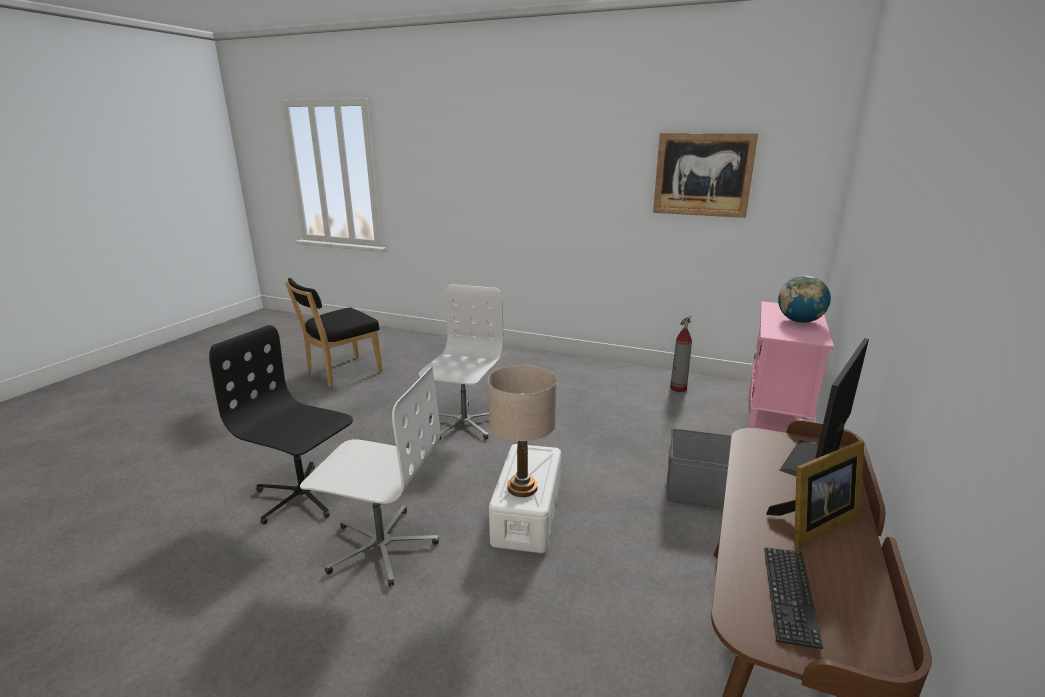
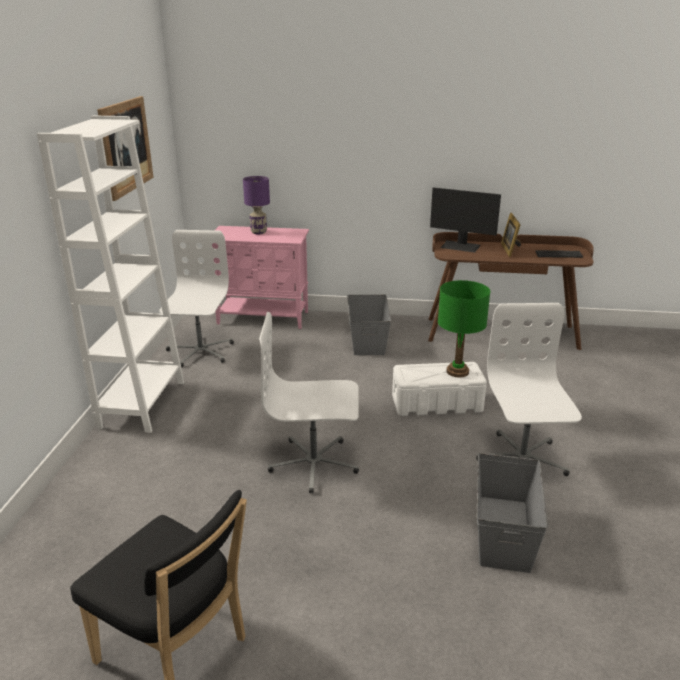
camera: 105 degrees left, 5 degrees up
black office chair [209,325,353,524] -> grey storage box [477,453,548,573]
beige table lamp [488,365,557,497] -> green table lamp [438,280,491,378]
fire extinguisher [670,316,692,392] -> white office chair [159,230,234,367]
picture frame [766,440,864,547] -> picture frame turned 135 degrees counterclockwise [501,213,521,257]
globe [778,276,831,323] -> purple table lamp [243,176,270,234]
none -> white bookcase [37,116,184,433]

